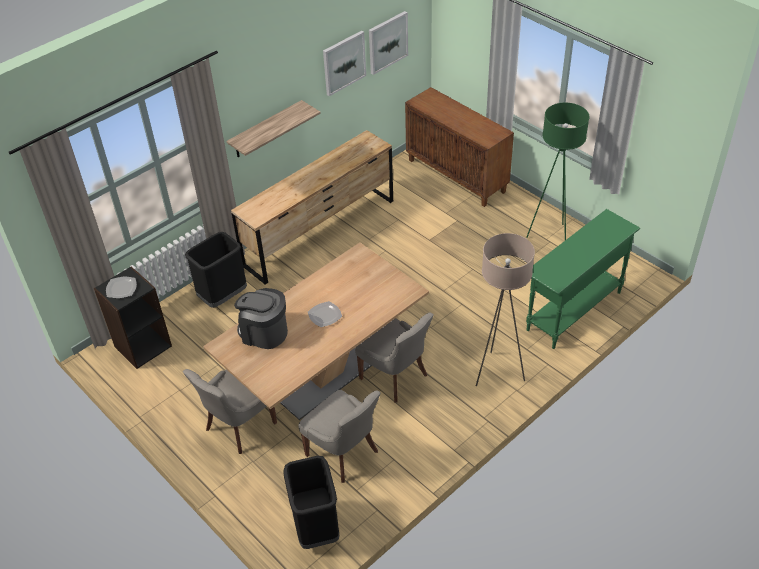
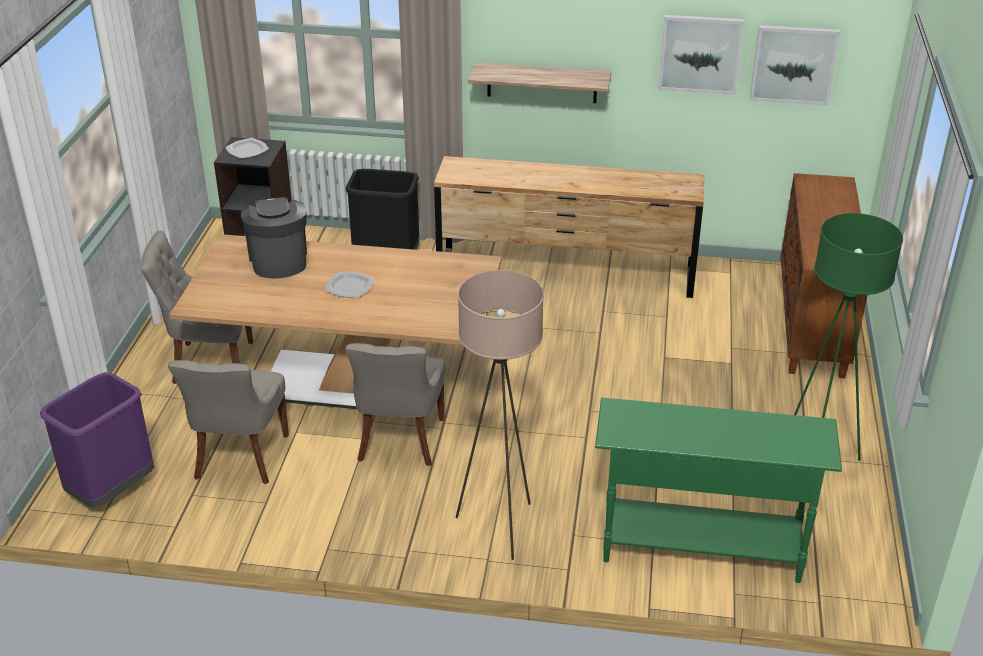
camera: 50 degrees right, 10 degrees down
black trash can [283,456,339,549] -> purple trash can [40,372,154,508]

